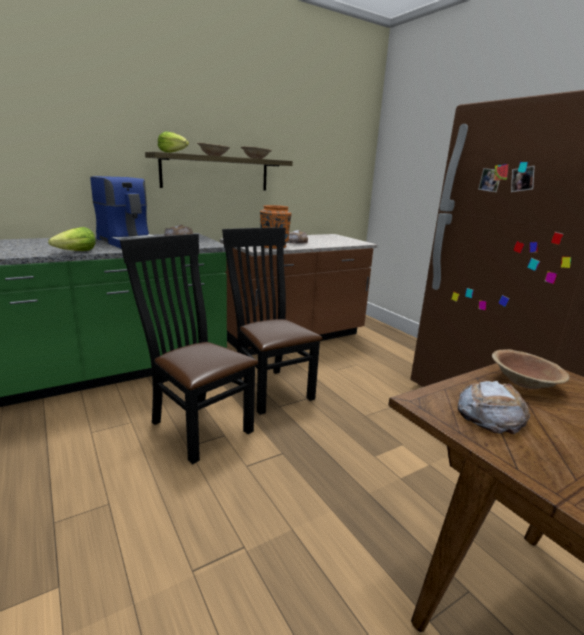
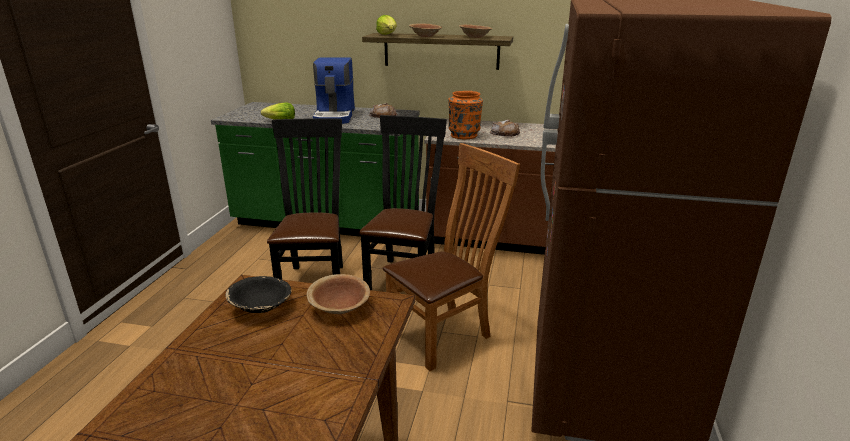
camera: 45 degrees right, 5 degrees up
bread [458,380,530,434] -> black bowl [225,276,292,313]
none -> brown chair [383,143,520,371]

